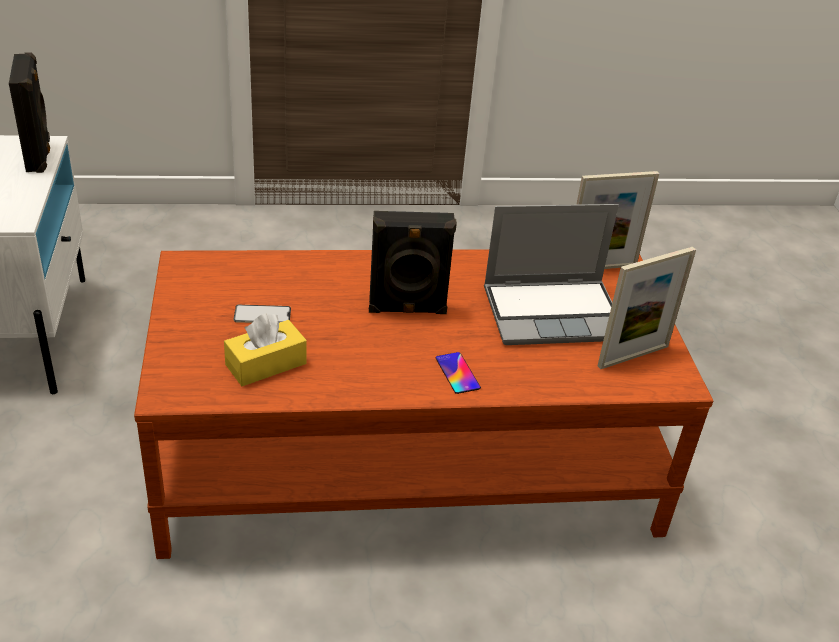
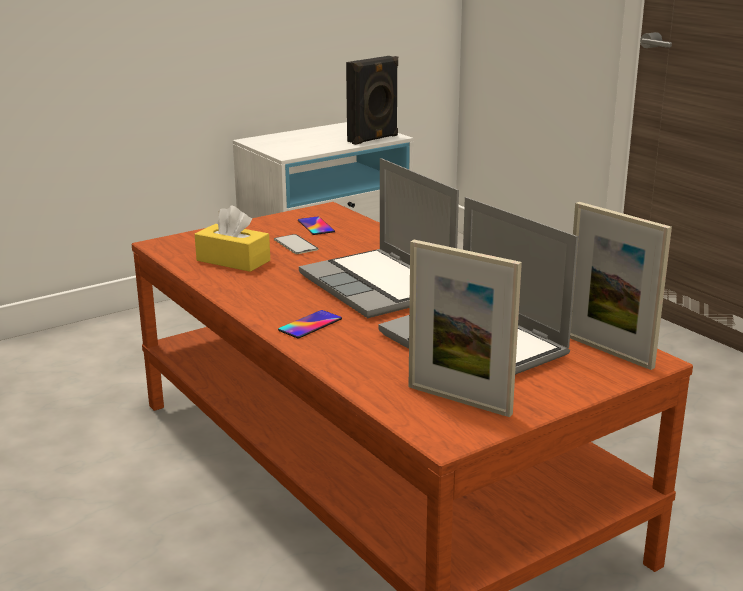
camera: 65 degrees right, 15 degrees down
black speaker [369,211,457,314] -> laptop [299,158,459,318]
none -> phone [298,216,335,235]

